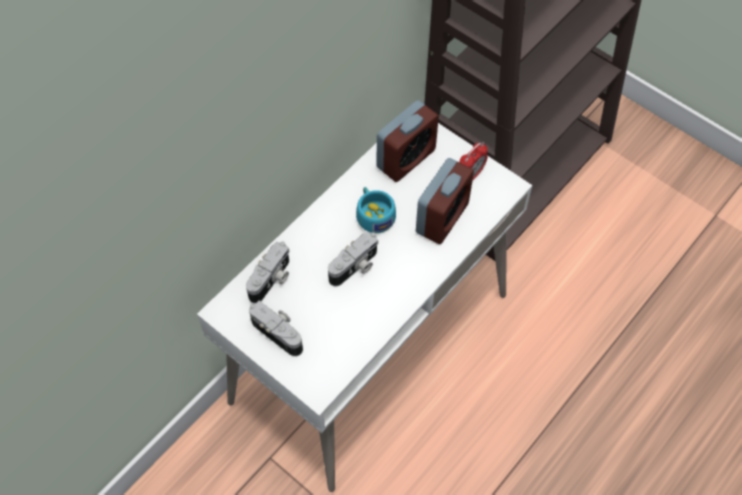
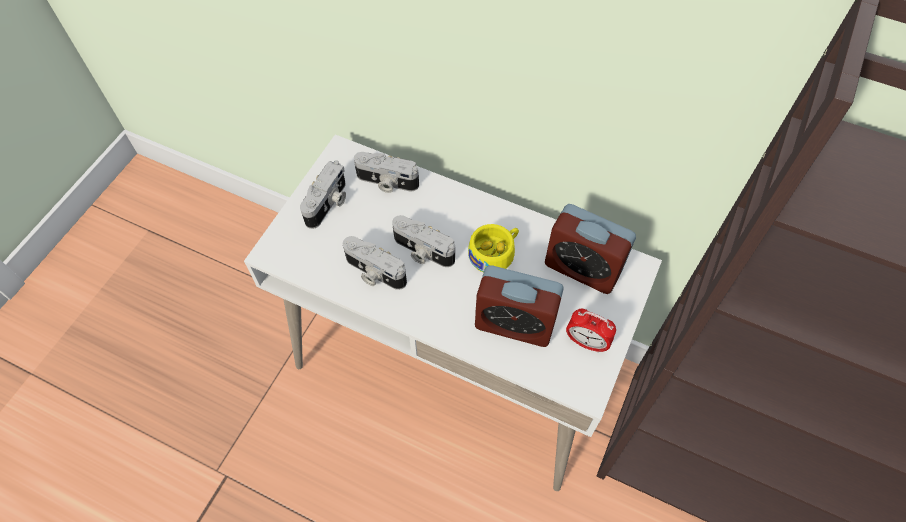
camera: 75 degrees right, 0 degrees up
turquoise cup [356,187,396,233] -> yellow cup [468,224,519,273]
none -> camera [343,236,407,290]

